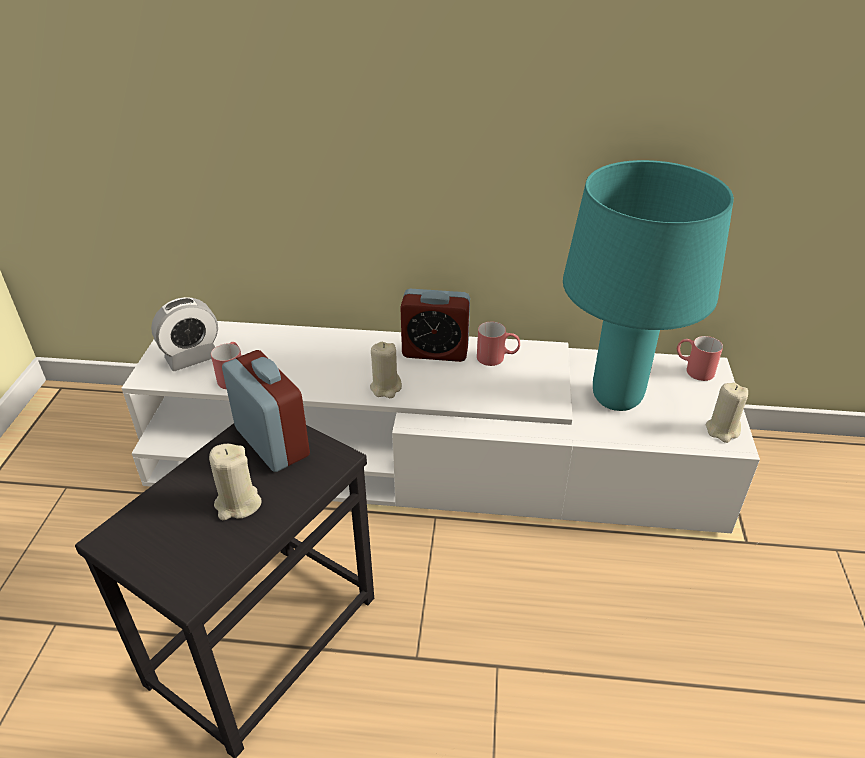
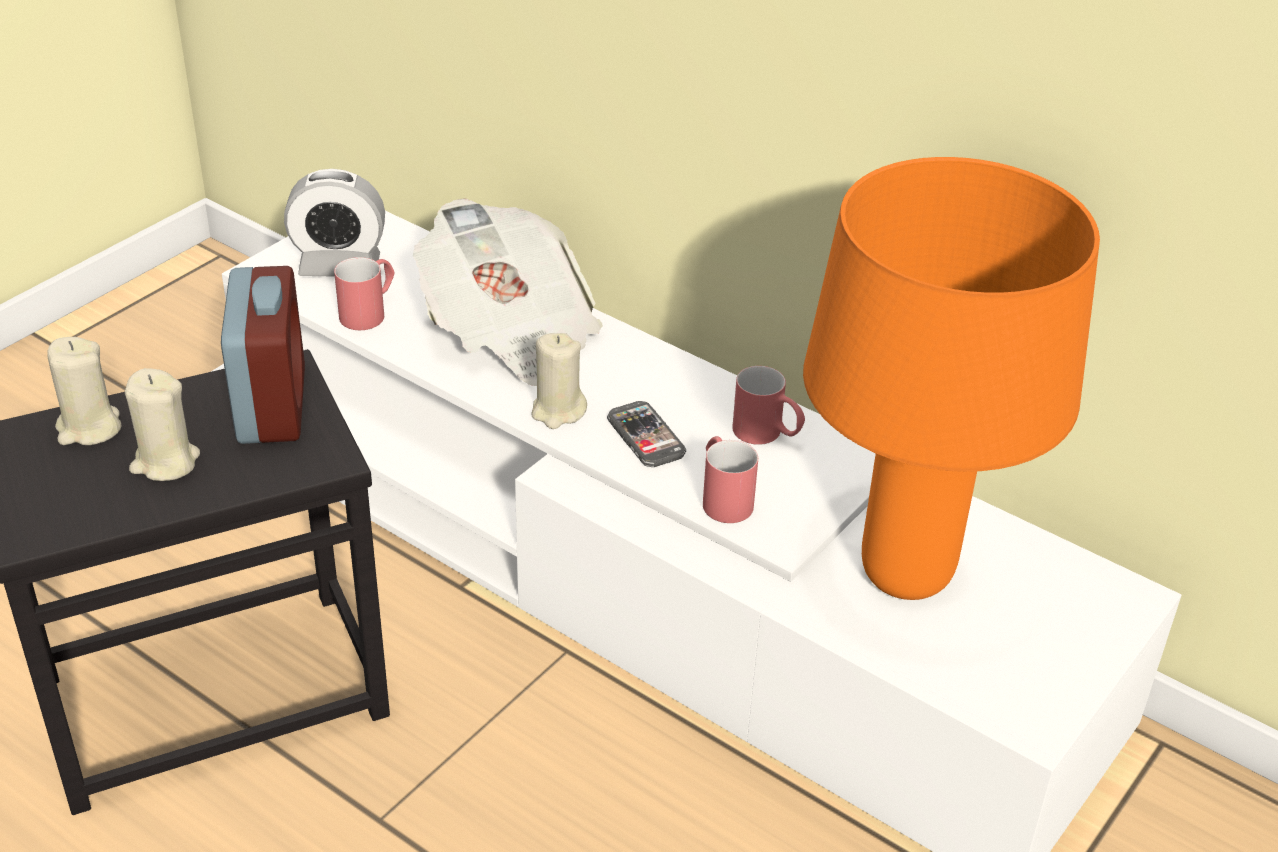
camera: 30 degrees right, 0 degrees up
alarm clock [400,289,470,362] -> none
turquoise table lamp [563,160,734,411] -> orange table lamp [803,157,1100,600]
red mug [677,336,723,381] -> red mug moved to [703,436,758,523]
beige candle [706,383,748,443] -> beige candle moved to [48,337,122,445]
none -> newspaper [413,199,603,386]
none -> phone [607,401,686,467]

